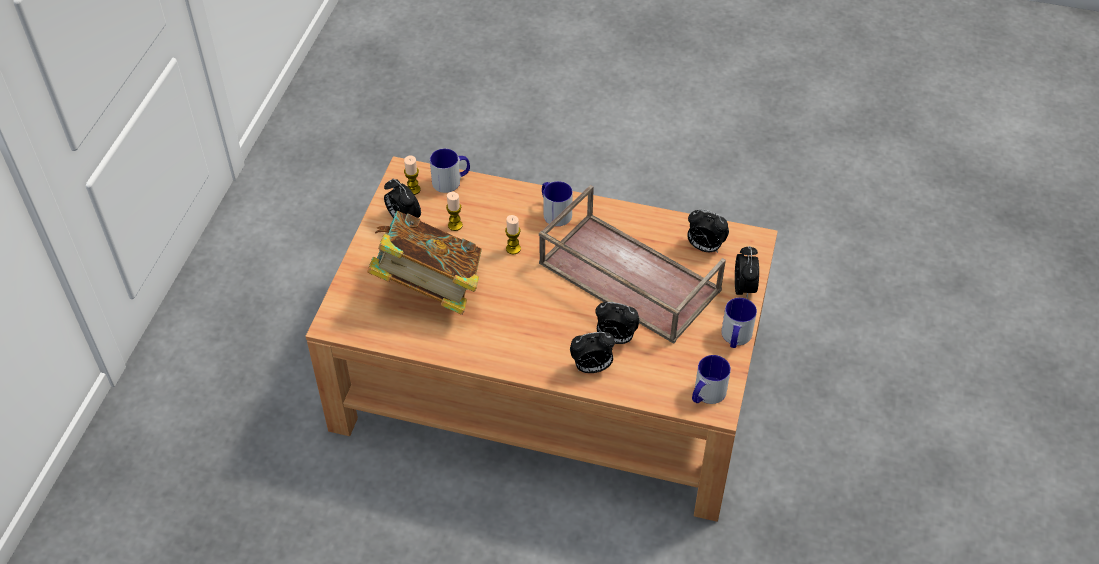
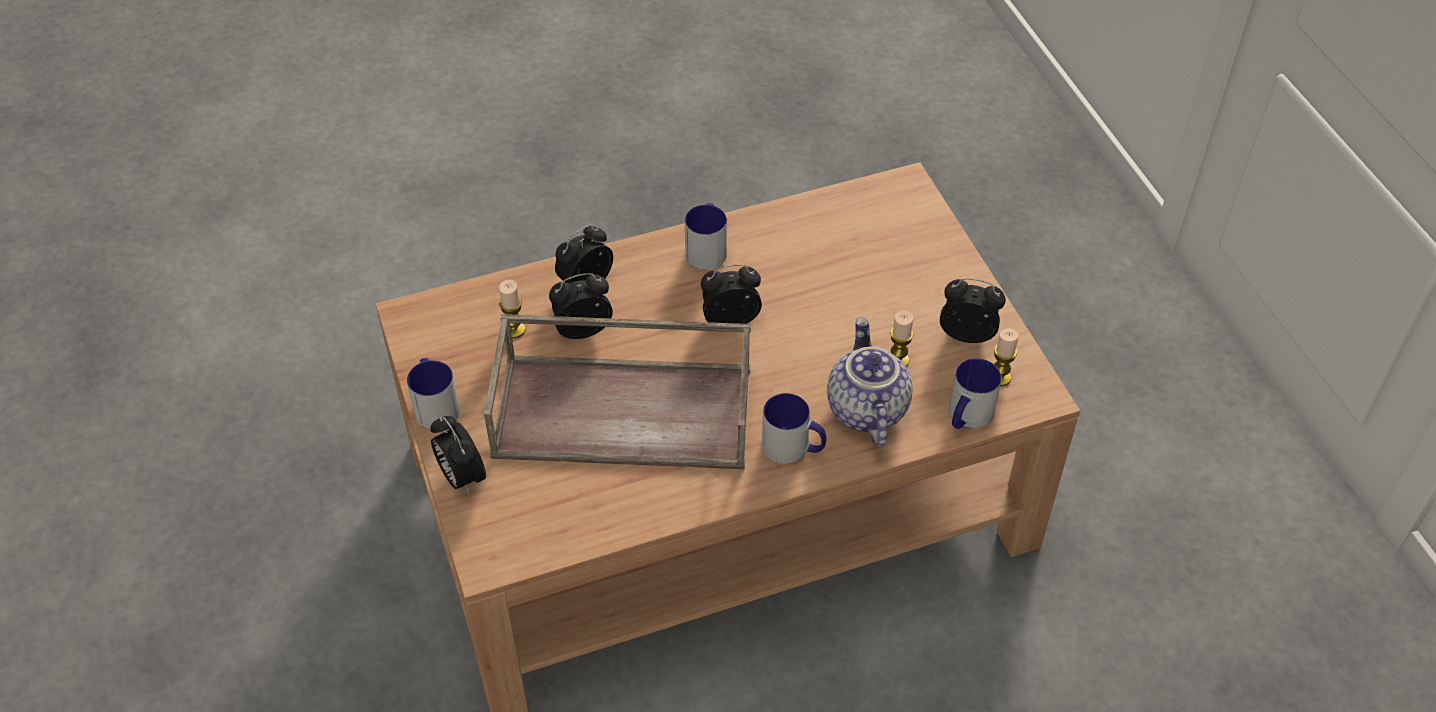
camera: 145 degrees right, 0 degrees up
book [367,211,482,315] -> none
candle [505,215,521,254] -> candle moved to [499,280,526,338]
alarm clock [687,209,729,253] -> alarm clock moved to [701,265,762,324]
mug [692,355,731,404] -> mug moved to [685,203,727,270]
none -> teapot [827,317,913,446]

